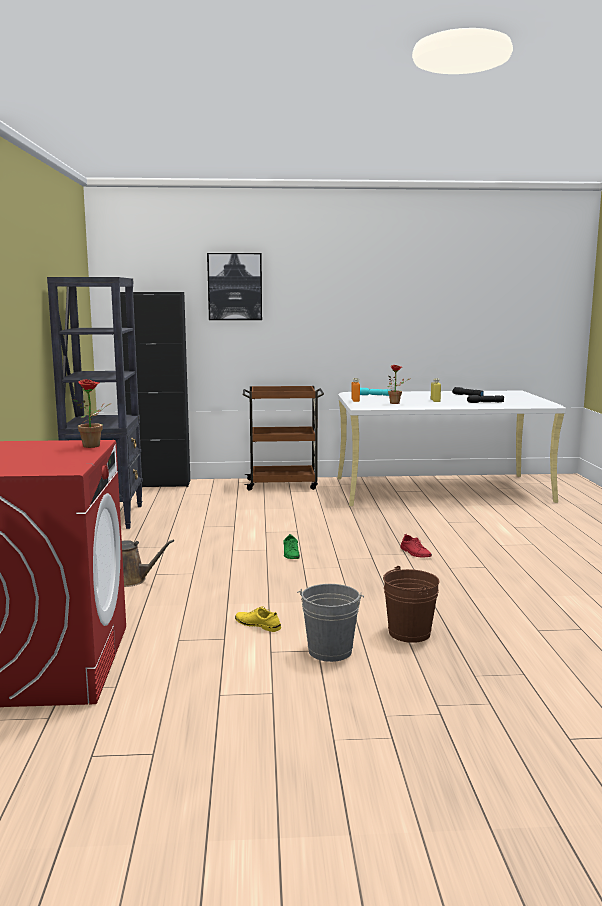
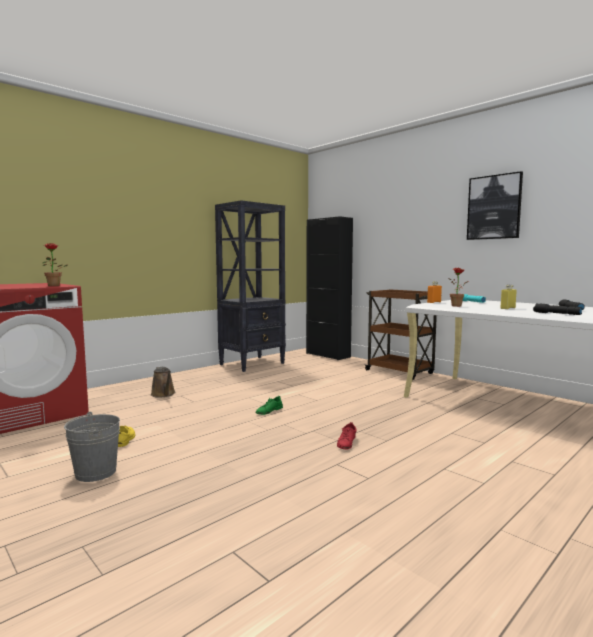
camera: 50 degrees right, 5 degrees down
picture [207,253,262,320] -> picture moved to [467,171,523,240]
brown bucket [383,566,439,643] -> none

